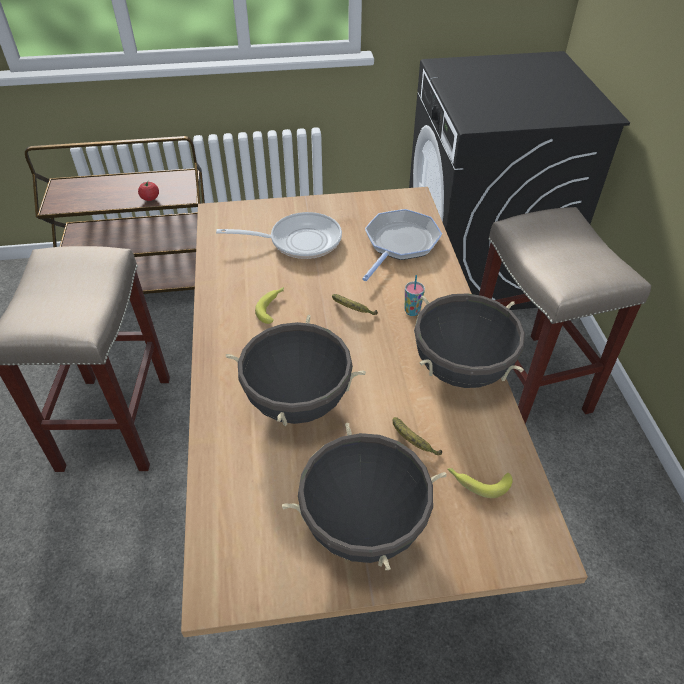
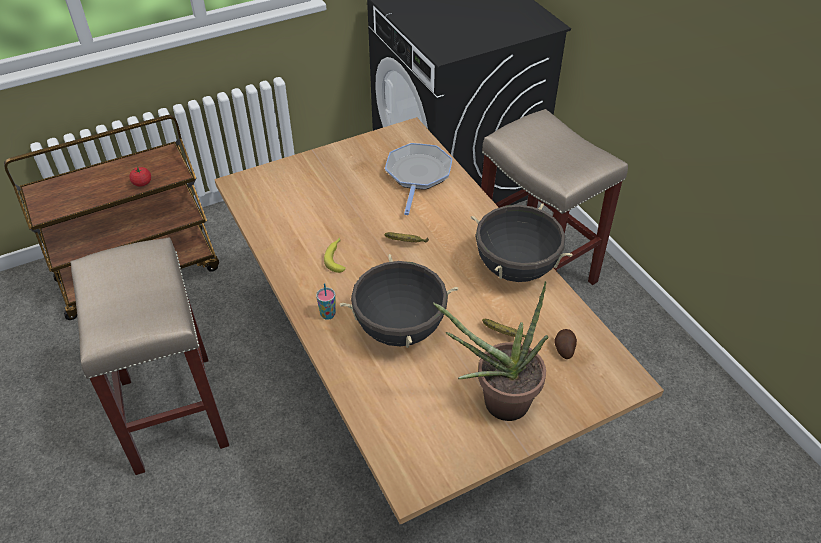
camera: 20 degrees left, 0 degrees up
frying pan [216,212,342,259] -> none
black cooking pot [282,422,447,570] -> potted plant [433,281,548,421]
cup [405,275,425,316] -> cup moved to [316,283,336,320]
banana [448,468,513,498] -> potato [554,329,577,359]

